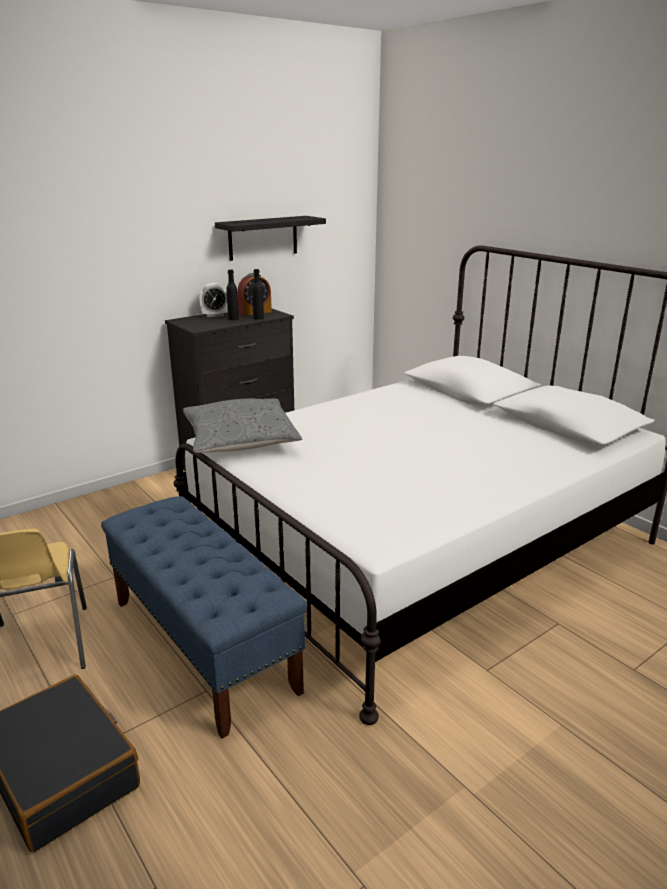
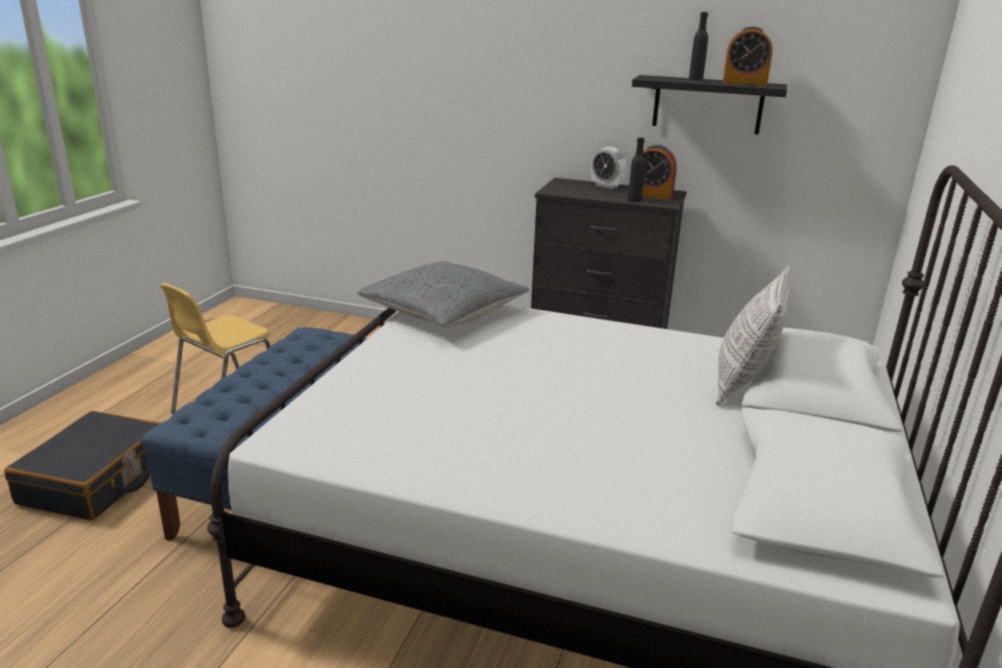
camera: 55 degrees right, 0 degrees up
black bottle [226,270,239,320] -> black bottle moved to [689,12,708,80]
none -> pillow [716,265,791,406]
none -> alarm clock [723,26,773,86]

